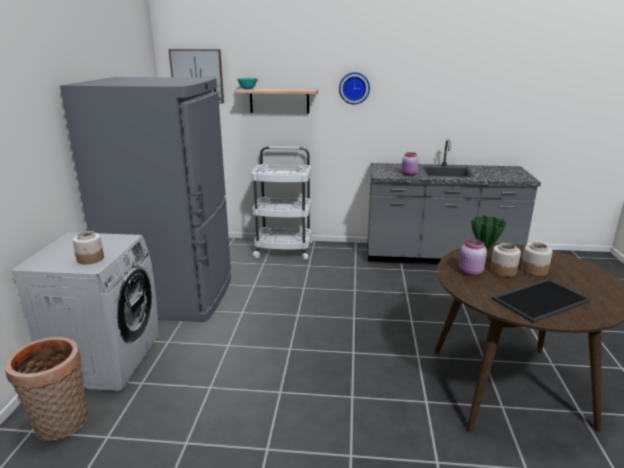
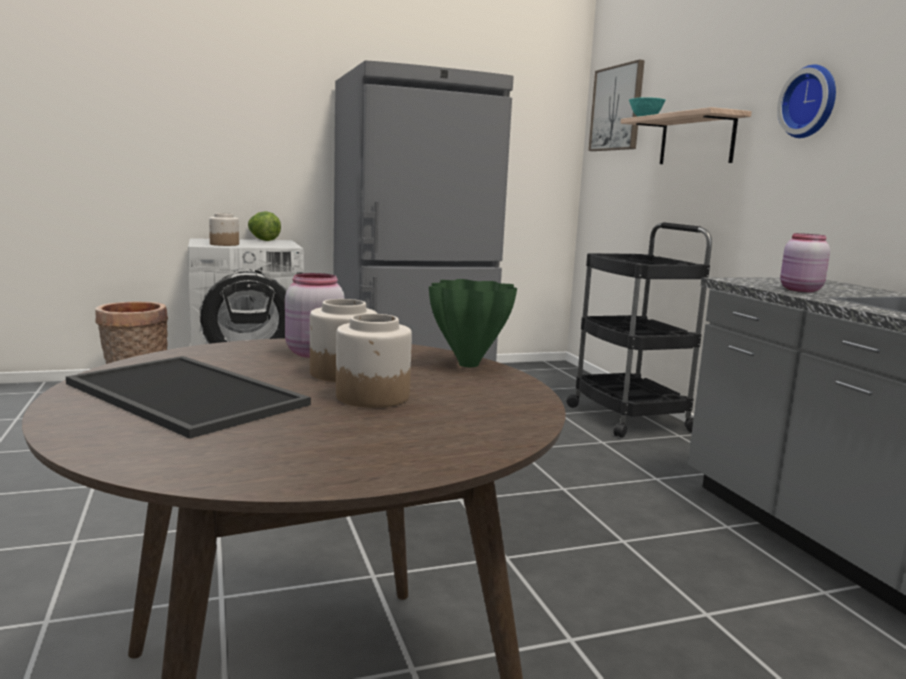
camera: 65 degrees right, 10 degrees down
white cart [251,146,313,260] -> black cart [567,222,712,438]
none -> lettuce [248,211,281,241]

